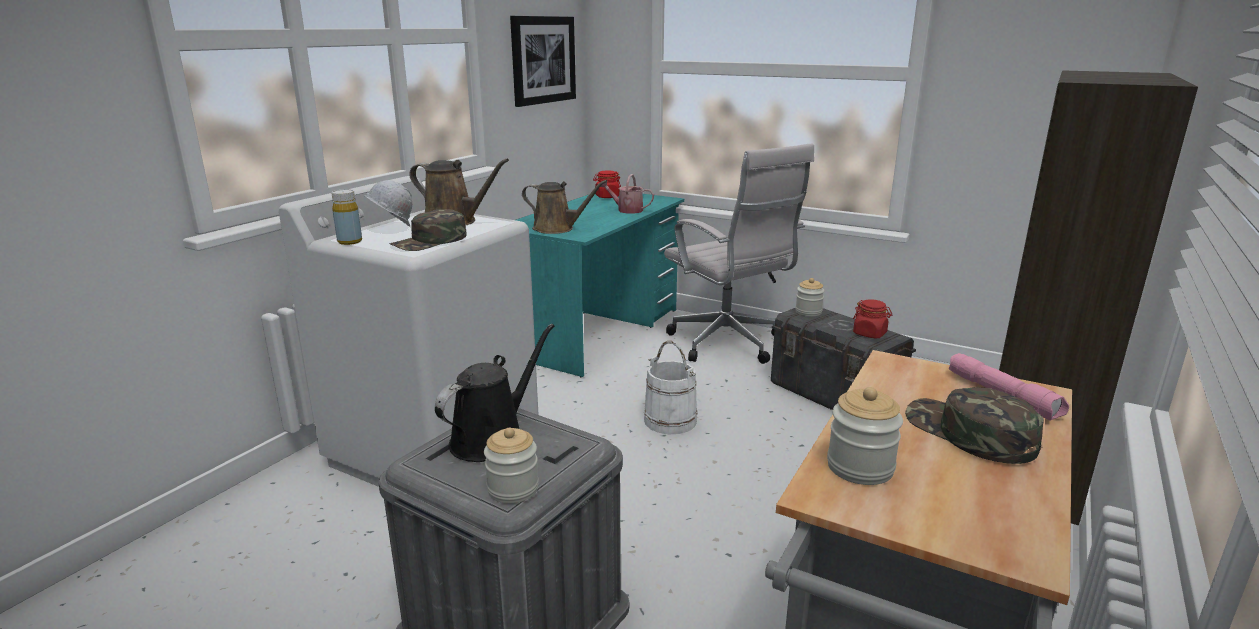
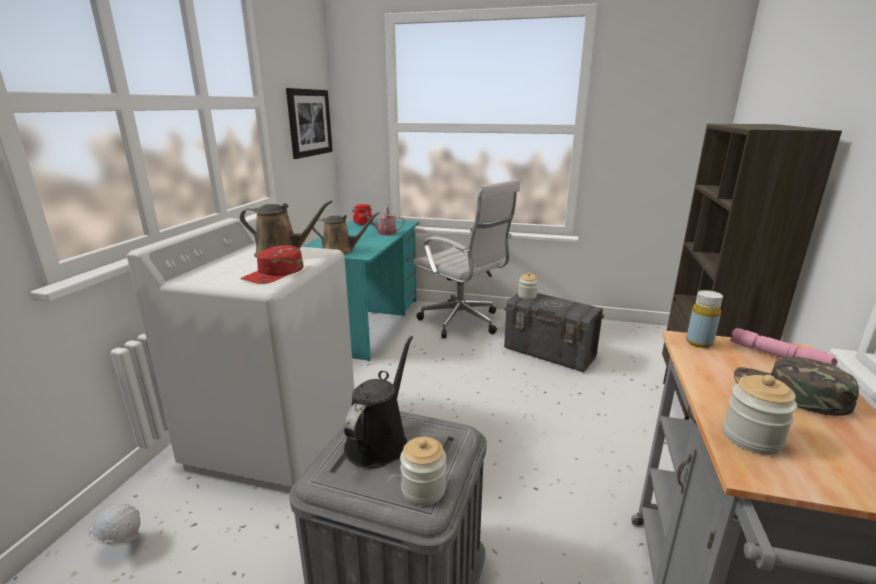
camera: 15 degrees left, 0 degrees up
yellow bottle [331,189,362,245] -> yellow bottle moved to [686,290,723,348]
white hard hat [364,180,412,228] -> white hard hat moved to [87,504,141,547]
green cap [389,209,467,251] -> red cap [240,245,303,284]
white bucket [644,341,698,434] -> none
red jar [853,299,892,338] -> none

